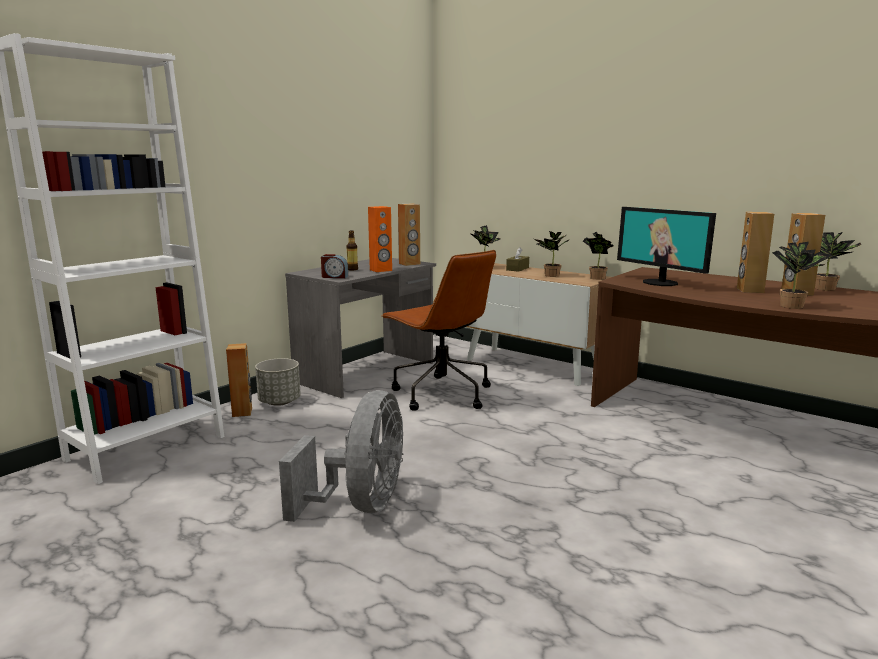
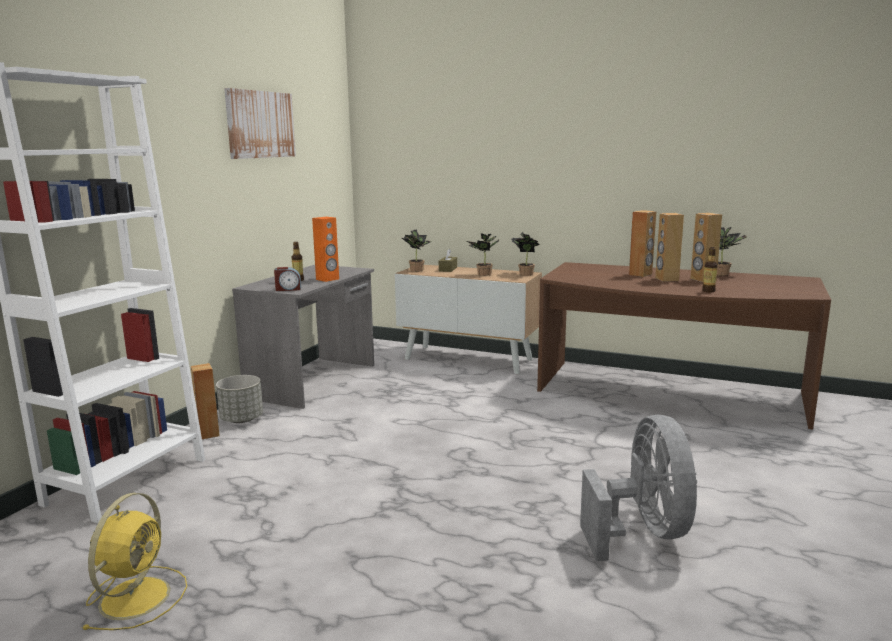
camera: 15 degrees left, 0 degrees up
grey fan [279,390,404,522] -> grey fan moved to [580,415,697,561]
brown office chair [381,250,496,411] -> none
brown speaker [398,204,420,266] -> brown speaker moved to [629,210,656,277]
monitor [617,207,716,286] -> none
potted plant [772,242,833,309] -> bottle [702,247,718,292]
none -> yellow fan [81,493,187,630]
none -> picture [224,88,296,159]

